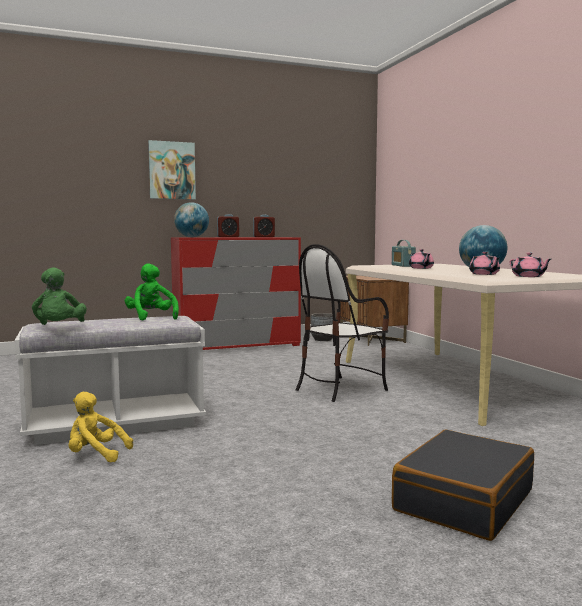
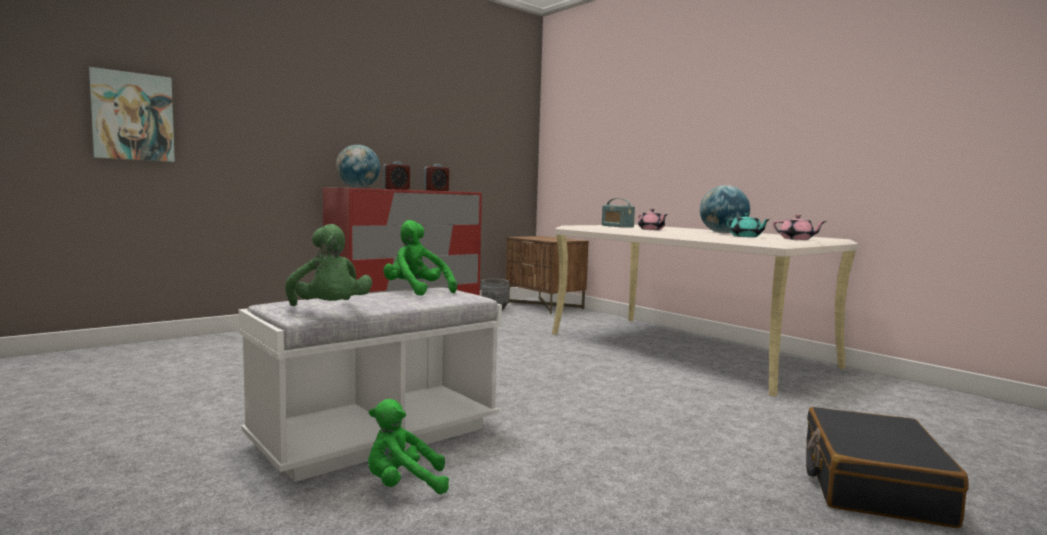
camera: 20 degrees left, 0 degrees up
yellow plush toy [69,392,133,462] -> green plush toy [368,399,449,494]
picture [148,140,196,200] -> picture moved to [89,67,175,162]
chair [295,244,389,402] -> none
pink teapot [469,252,500,275] -> turquoise teapot [727,213,770,237]

